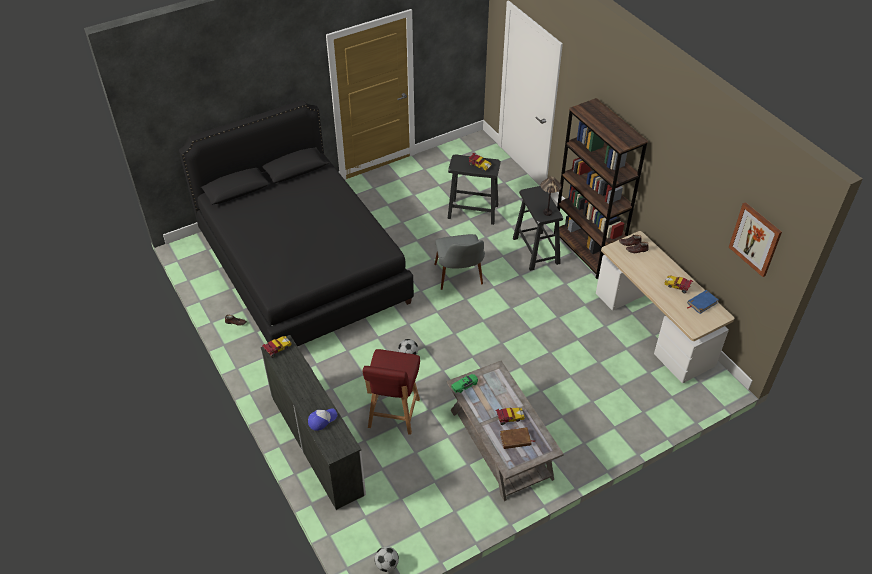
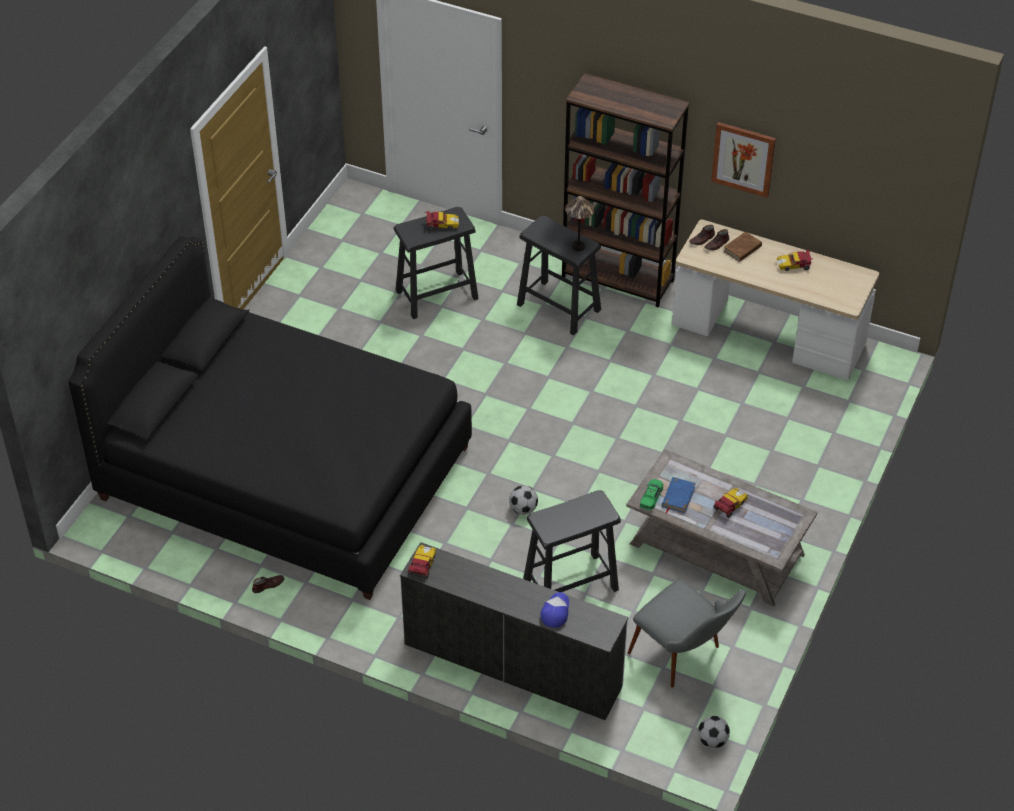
camera: 35 degrees left, 0 degrees up
red chair [363,349,420,435] -> black stool [523,490,621,592]
grey chair [434,234,485,290] -> grey chair moved to [628,580,746,688]
brown book [500,427,535,449] -> brown book moved to [723,232,762,262]
blue book [687,290,718,314] -> blue book moved to [662,477,696,514]
picture [729,202,782,277] -> picture moved to [711,122,776,198]

